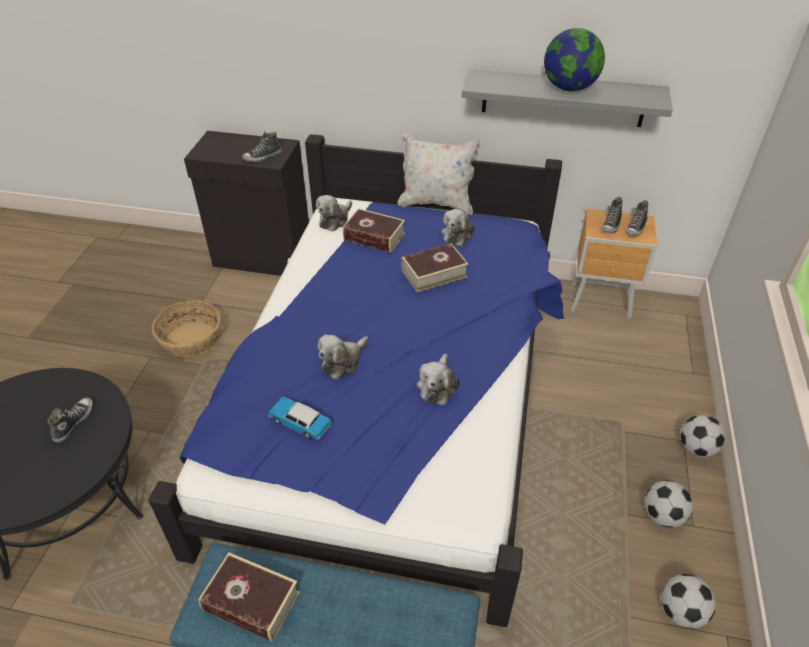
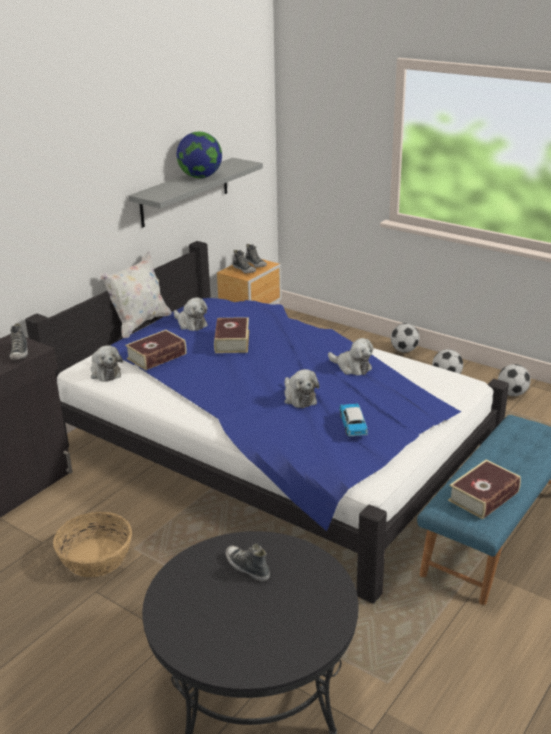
camera: 65 degrees left, 15 degrees down
toy car [269,397,332,440] -> toy car turned 120 degrees clockwise [339,403,368,436]

